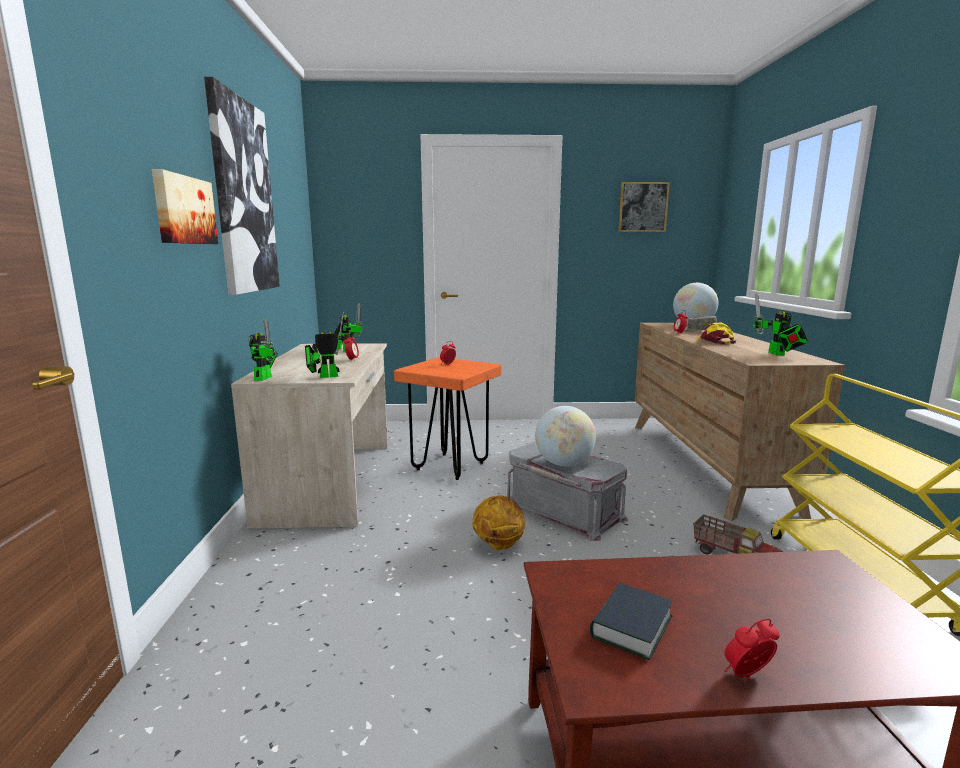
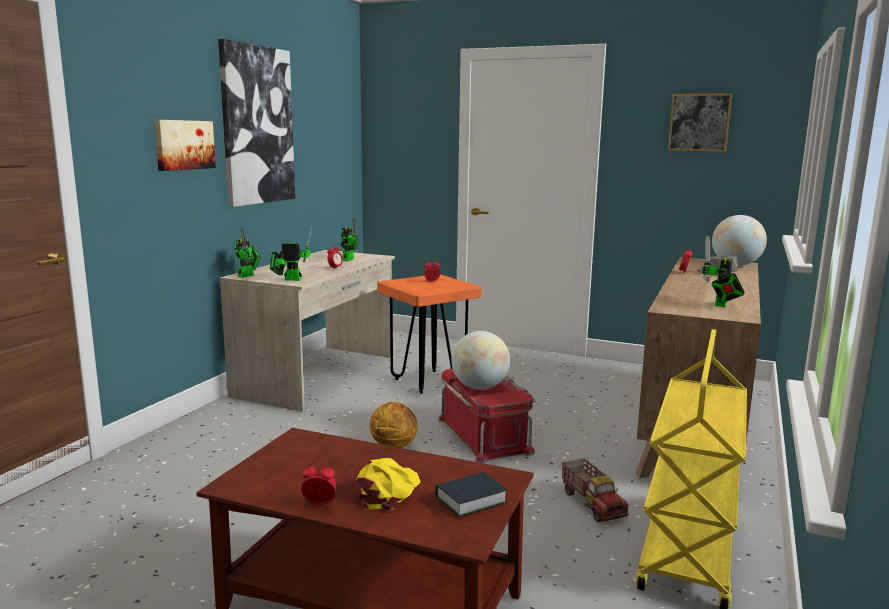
camera: 25 degrees right, 0 degrees up
grey storage box [507,441,628,541] -> red storage box [438,369,535,463]
book [590,583,672,660] -> book moved to [435,472,508,517]
yellow cap [696,322,736,344] -> yellow cap moved to [356,458,420,510]

